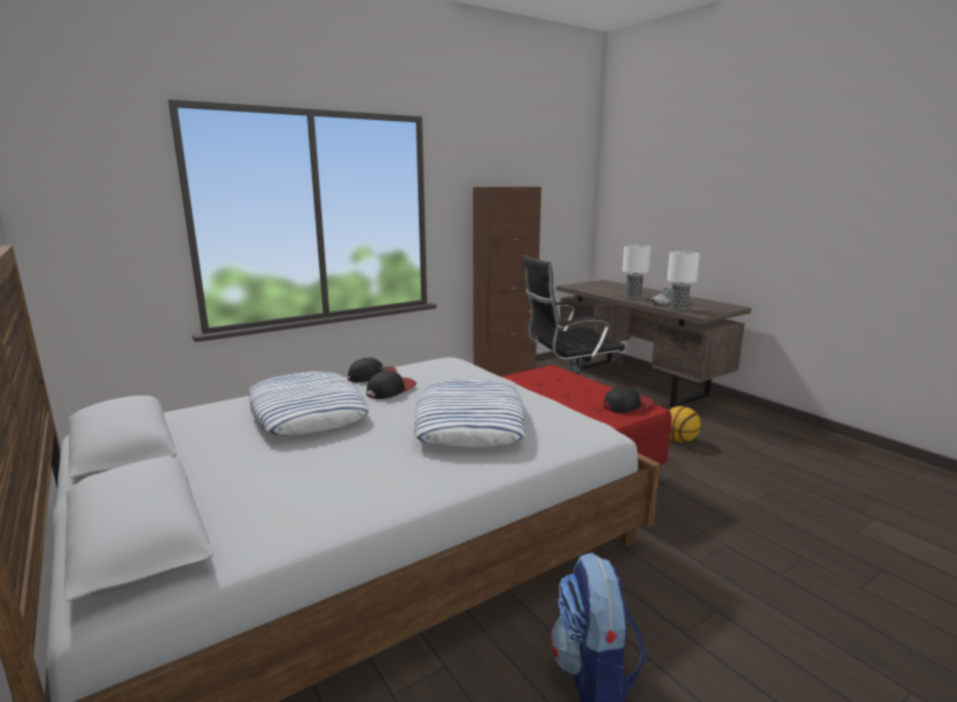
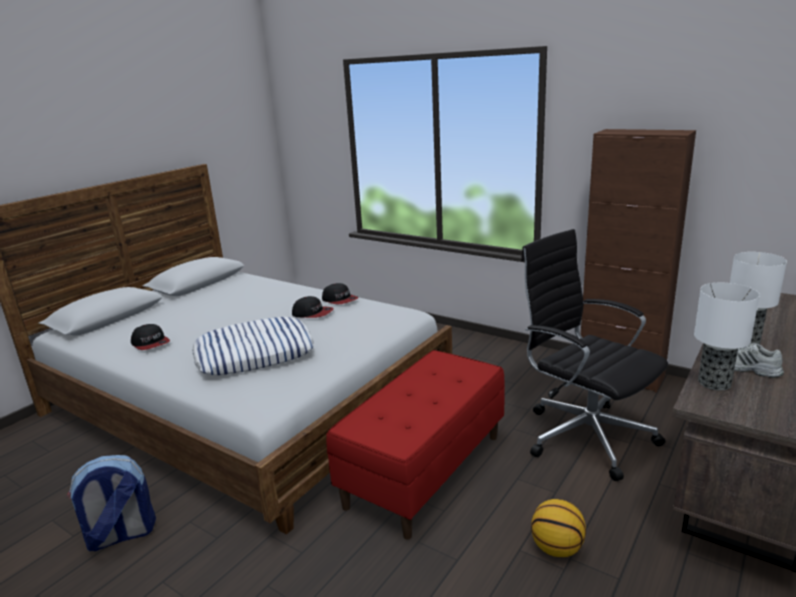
camera: 70 degrees right, 5 degrees up
pillow [248,371,369,436] -> none
cap [603,386,654,413] -> cap moved to [131,324,170,350]

